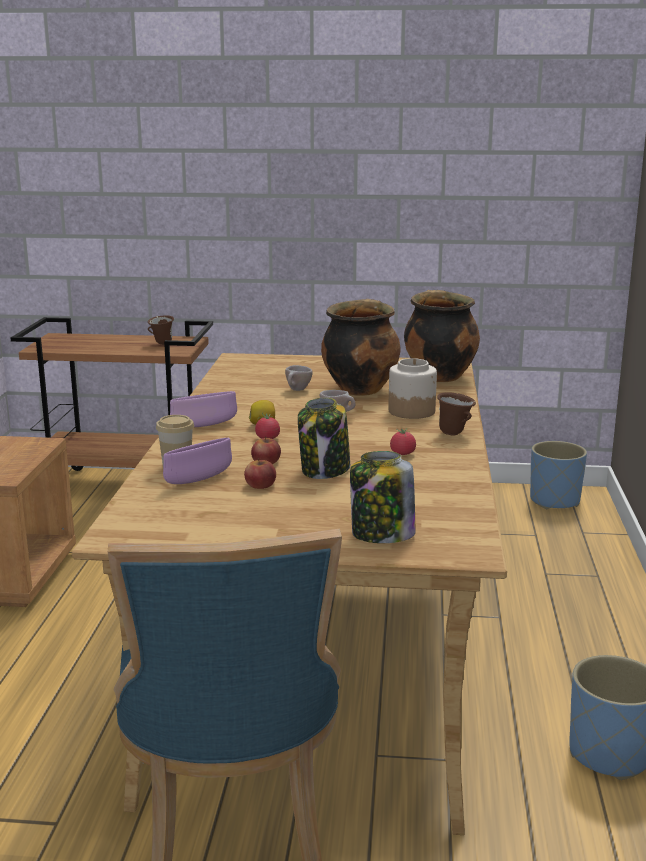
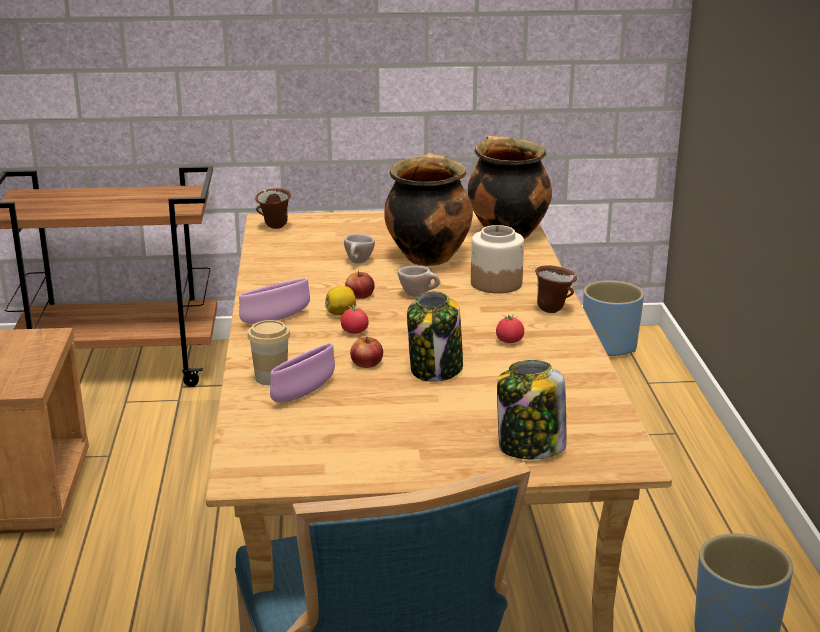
camera: 10 degrees left, 5 degrees up
brown mug [148,315,174,345] -> brown mug moved to [255,188,291,229]
apple [244,458,276,489] -> apple moved to [345,271,375,299]

